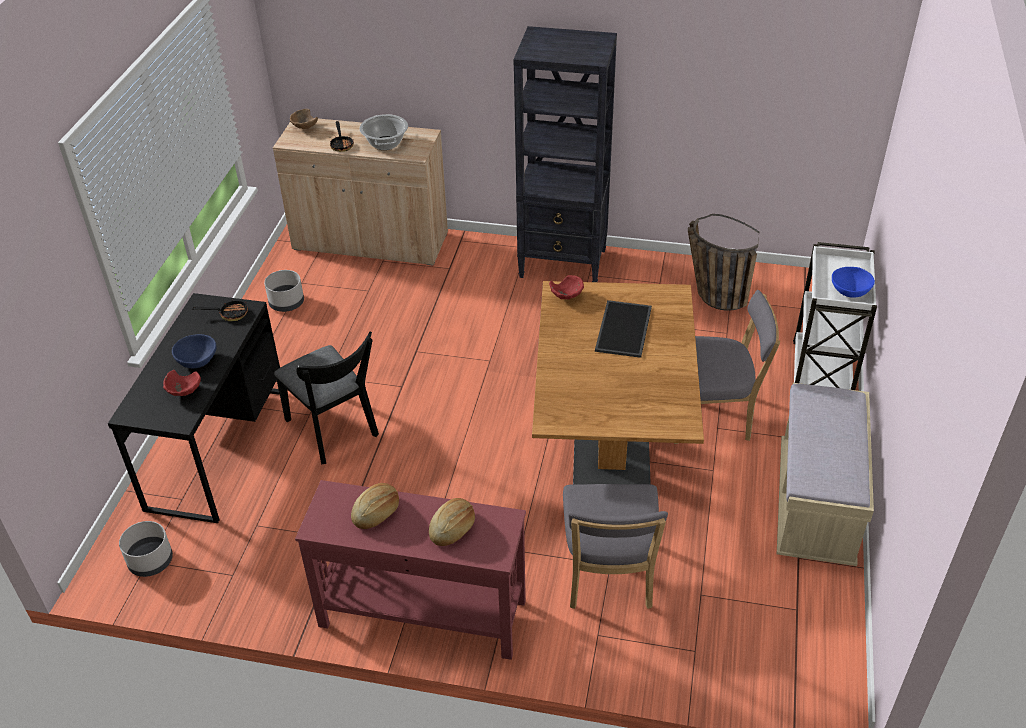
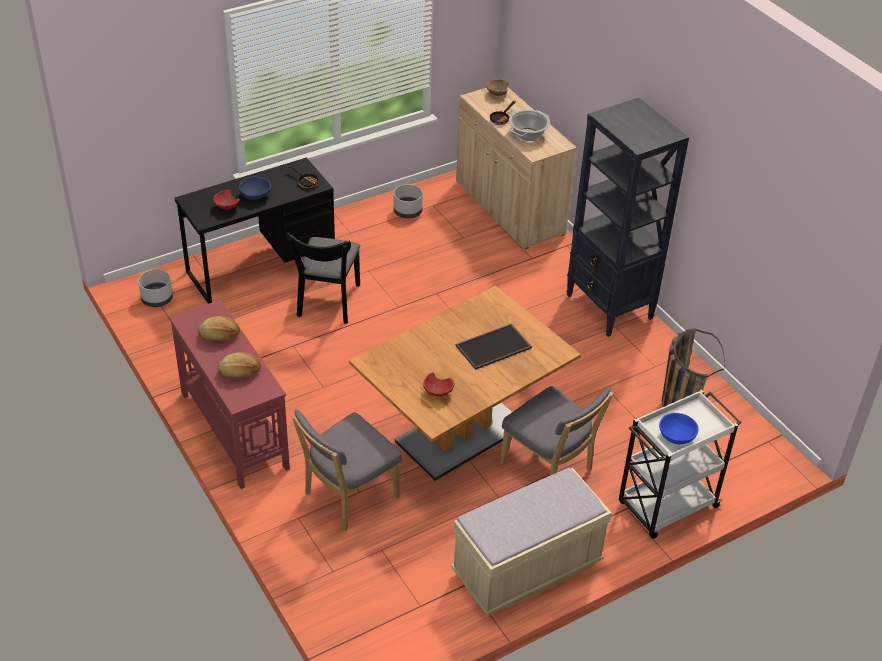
camera: 45 degrees right, 0 degrees up
red bowl [549,275,584,299] -> red bowl moved to [423,373,454,397]

